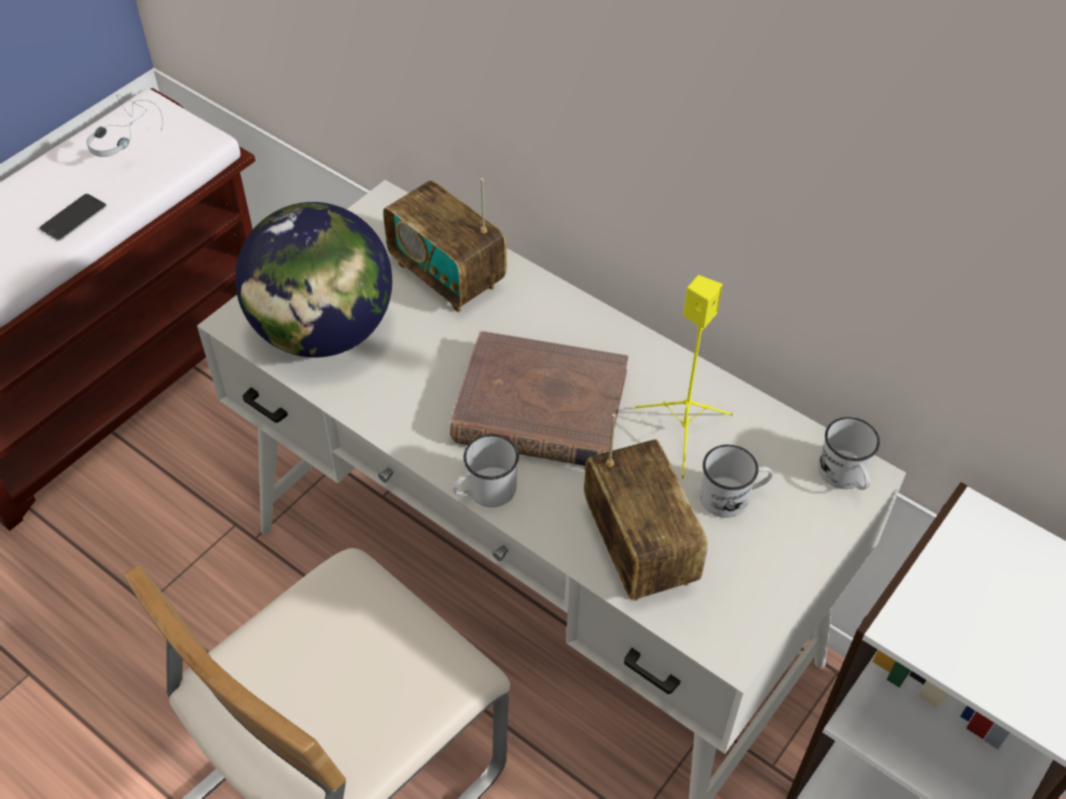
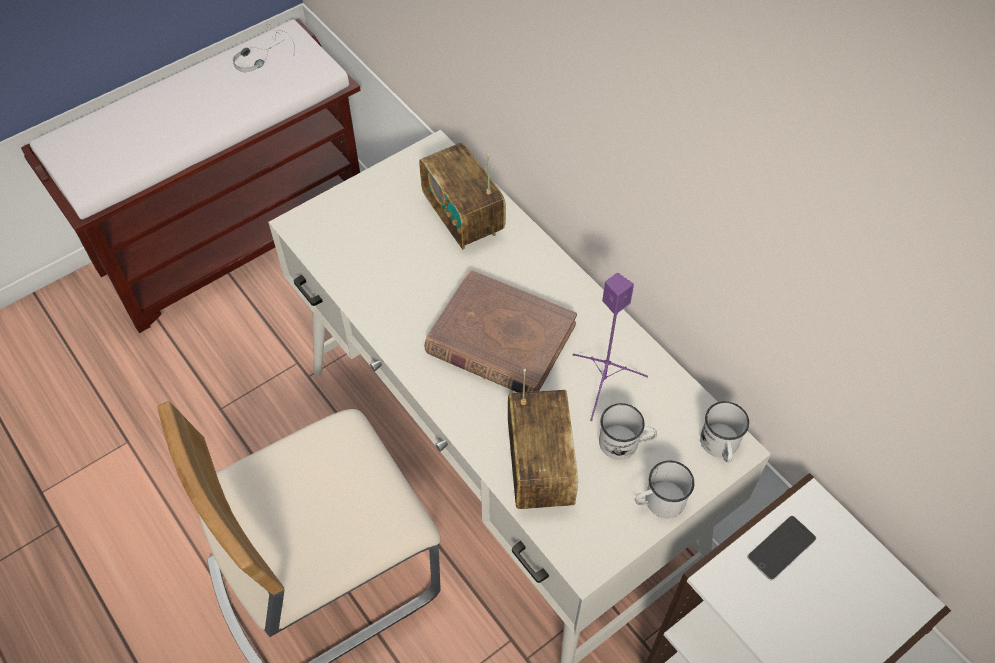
camera: 15 degrees right, 5 degrees up
phone [39,194,107,241] -> phone moved to [747,516,816,581]
globe [235,202,392,358] -> none
white mug [452,434,519,507] -> white mug moved to [635,461,695,518]
yellow speaker [634,275,733,480] -> purple speaker [572,273,648,421]

